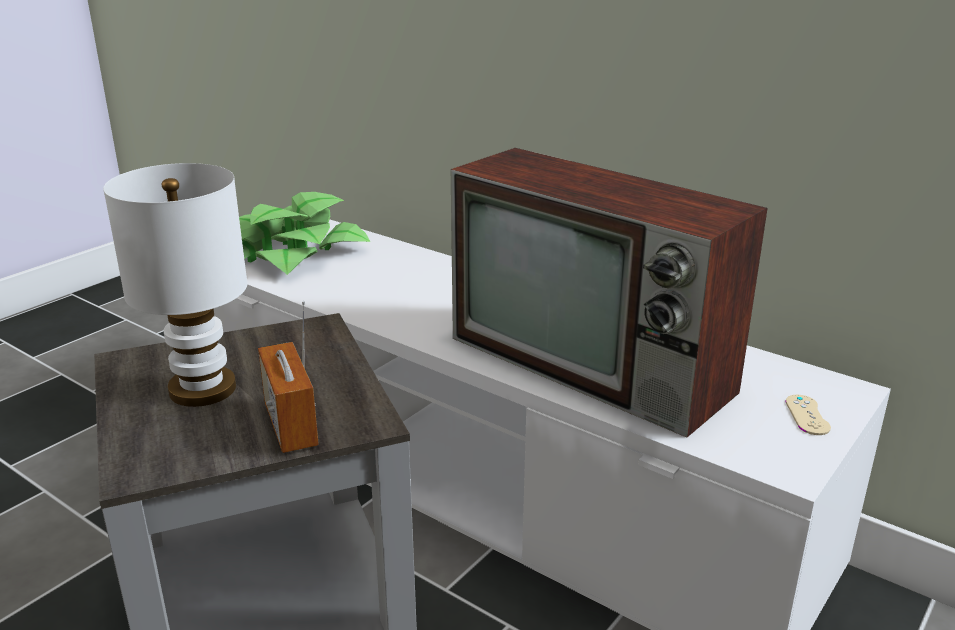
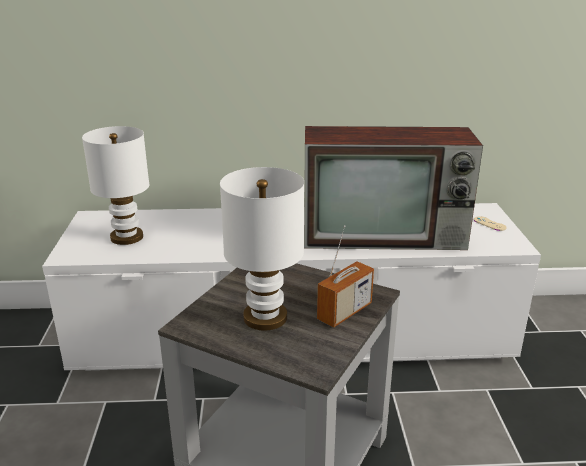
camera: 40 degrees left, 0 degrees up
potted plant [239,192,371,275] -> white table lamp [82,126,149,245]
radio [258,301,319,453] -> radio turned 75 degrees counterclockwise [317,225,374,328]

